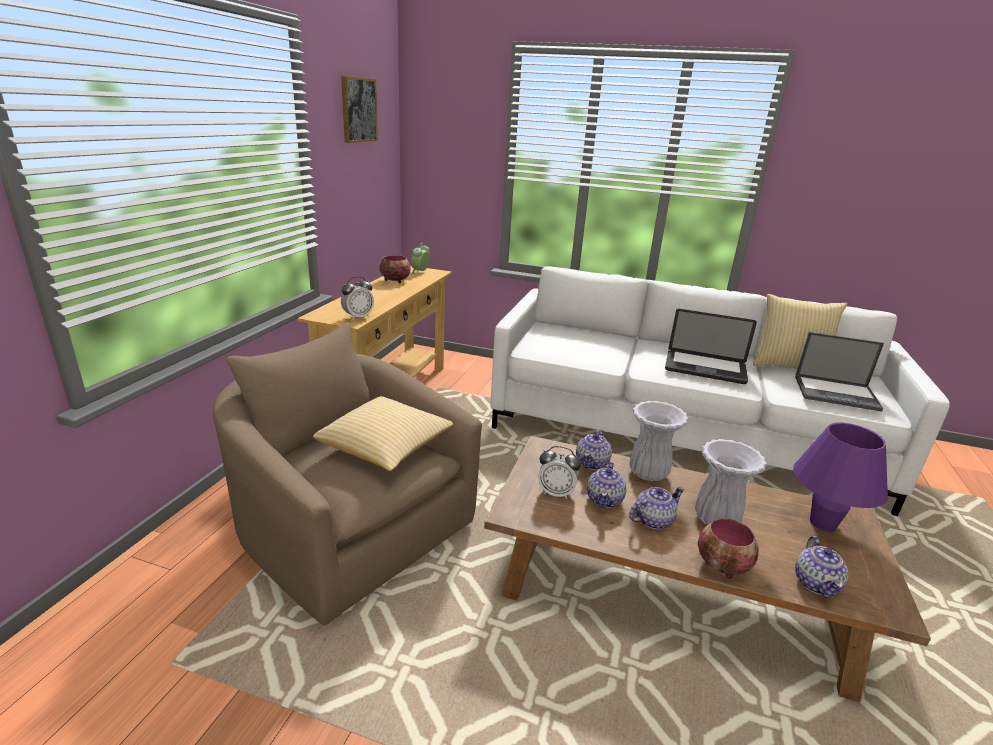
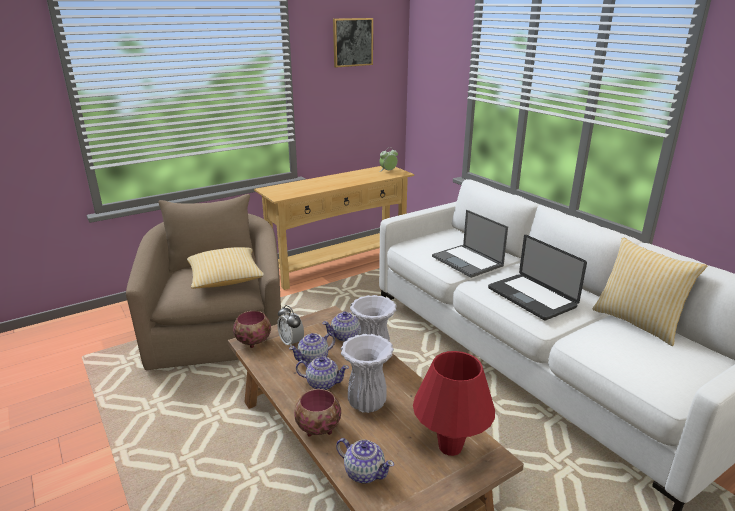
camera: 40 degrees right, 0 degrees up
alarm clock [341,276,374,320] -> none
bowl [380,255,411,283] -> bowl moved to [233,311,271,348]
purple table lamp [793,423,888,532] -> red table lamp [413,351,495,456]
laptop [795,332,884,412] -> laptop moved to [432,210,508,278]
teapot [795,536,849,598] -> teapot turned 105 degrees counterclockwise [336,438,394,484]

